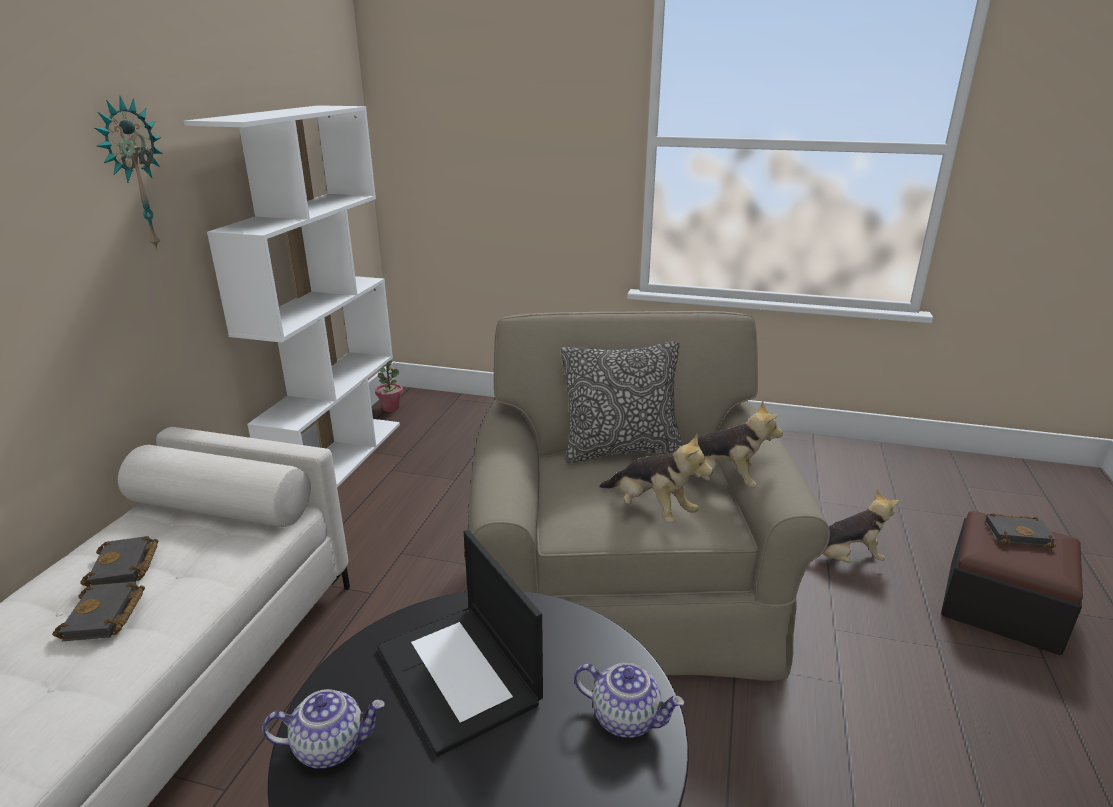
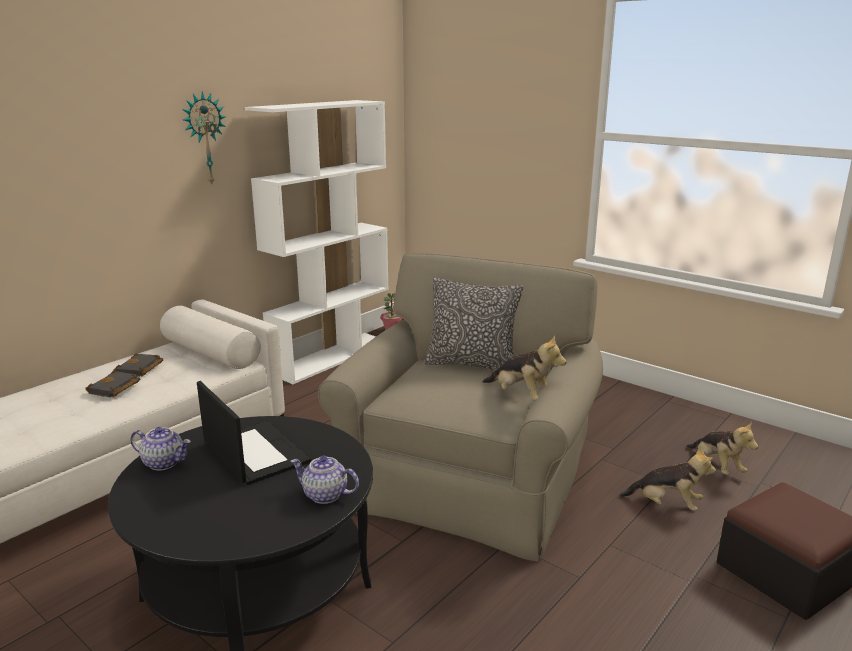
camera: 25 degrees right, 5 degrees down
laptop [377,530,543,757] -> laptop turned 150 degrees clockwise [197,381,311,485]
teapot [574,663,685,738] -> teapot turned 150 degrees clockwise [291,456,359,504]
plush toy [599,434,713,523] -> plush toy moved to [686,421,758,475]
black book [985,513,1057,548] -> none

